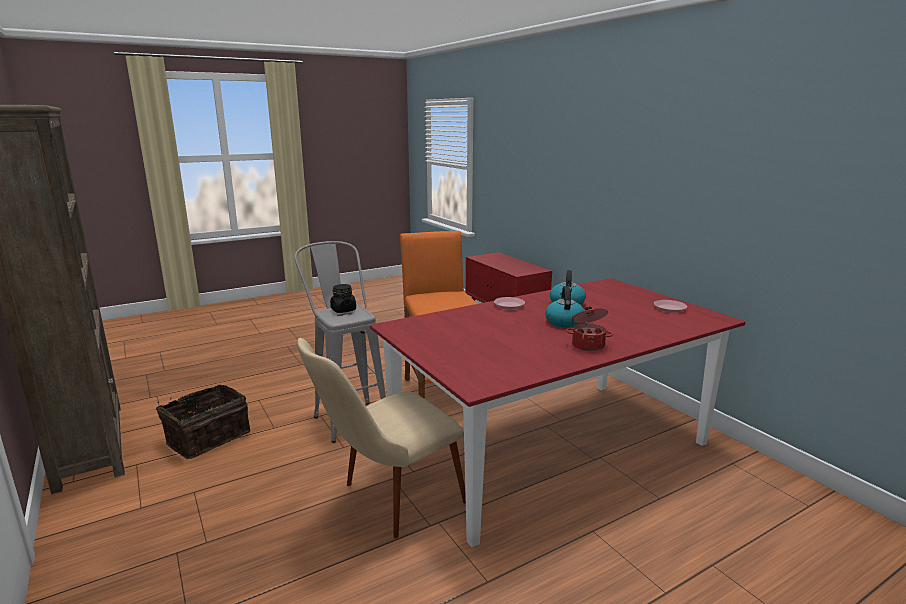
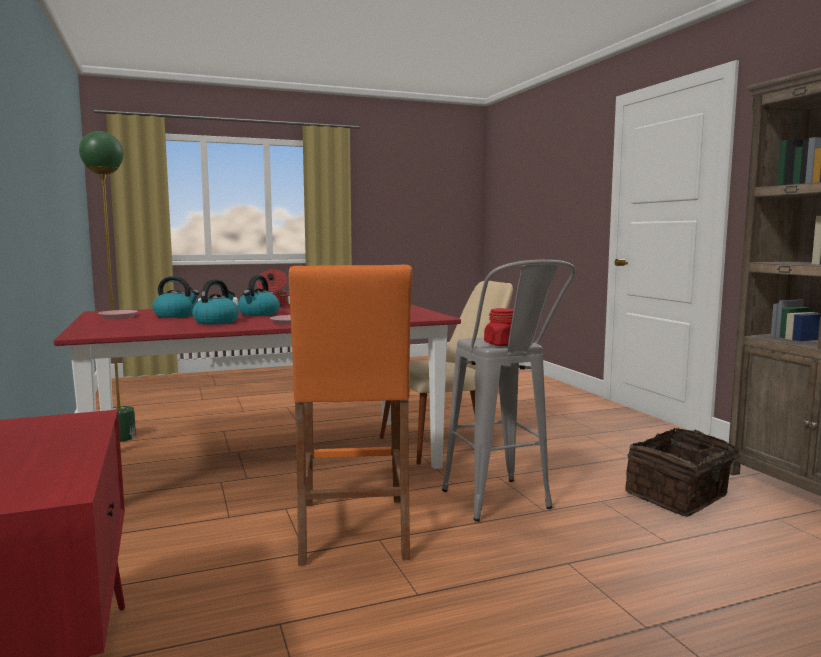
camera: 170 degrees left, 10 degrees down
black jar [330,284,356,313] -> red jar [484,308,514,346]
none -> green floor lamp [79,131,136,442]
none -> kettle [153,276,200,318]

